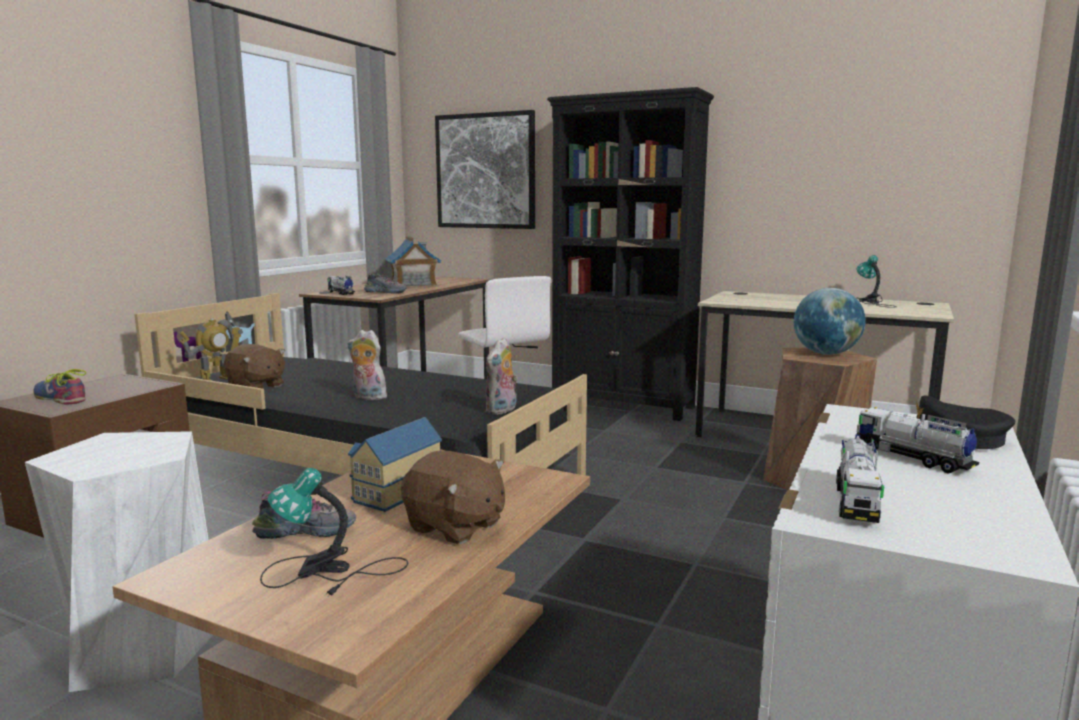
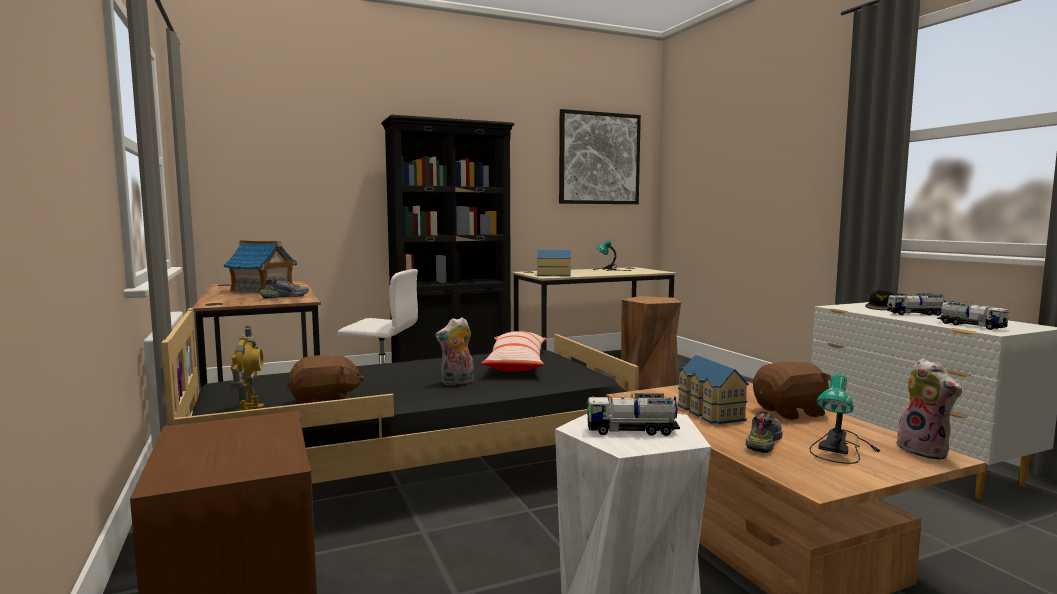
camera: 50 degrees left, 5 degrees down
shoe [33,369,86,405] -> none
toy truck [328,276,355,295] -> toy truck moved to [586,393,680,436]
picture [435,110,535,229] -> picture moved to [559,109,641,204]
plush toy [485,338,518,415] -> plush toy moved to [896,358,962,459]
globe [794,288,866,355] -> none
none -> pillow [481,331,547,372]
none -> toy house [537,249,571,276]

